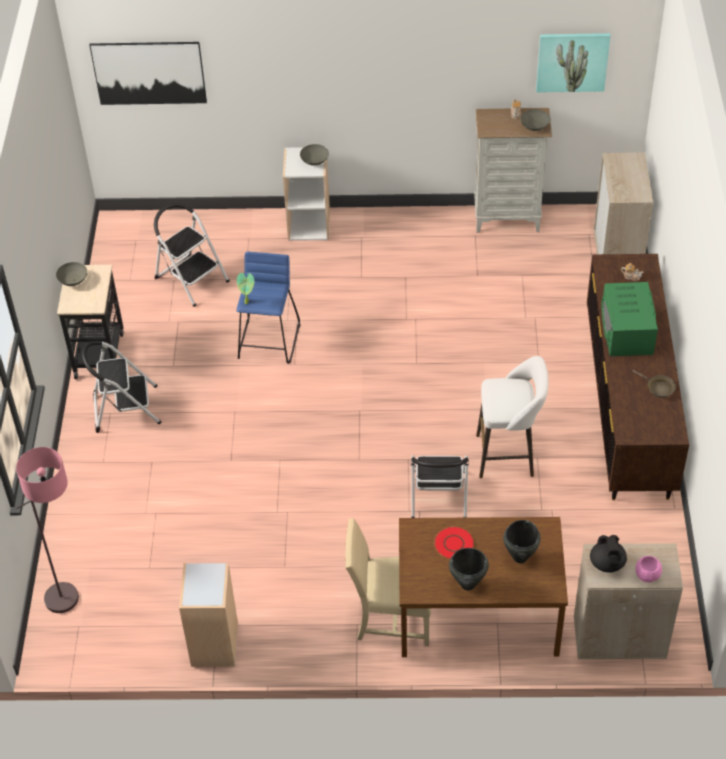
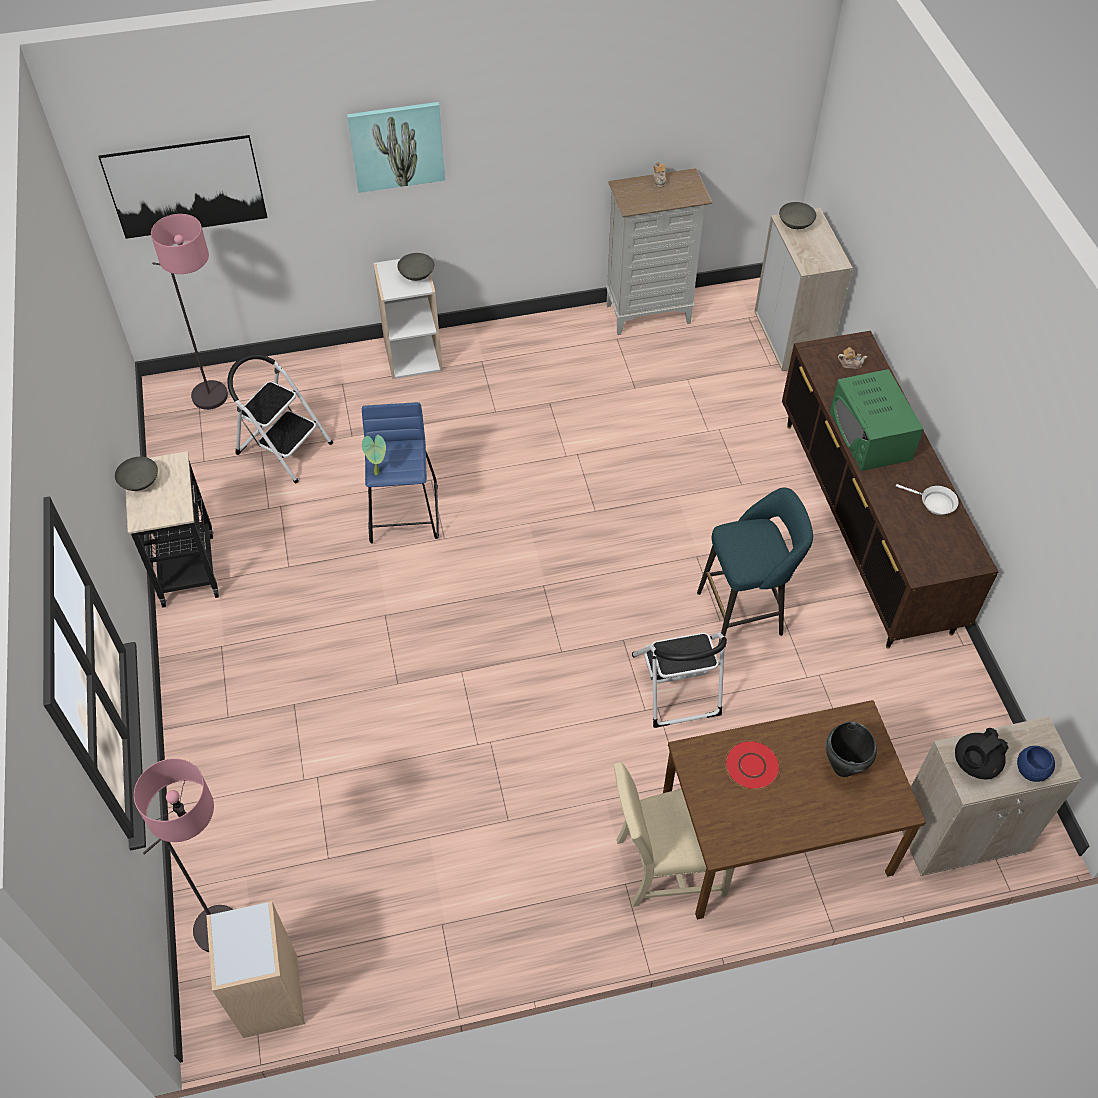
camera: 15 degrees left, 5 degrees up
step ladder [82,341,161,433] -> none
bookcase [179,563,238,667] -> bookcase moved to [206,901,305,1038]
black cooking pot [449,548,489,590] -> none
white stool [476,356,549,478] -> turquoise stool [697,488,813,645]
grey bowl [521,109,550,131] -> grey bowl moved to [779,202,816,229]
picture [536,33,611,93] -> picture moved to [347,102,445,193]
black teapot [590,535,627,573] -> black teapot turned 75 degrees clockwise [955,728,1009,779]
brown frying pan [632,370,676,398] -> white frying pan [896,484,958,515]
pink bowl [636,556,662,582] -> blue bowl [1017,746,1055,782]
none -> pink floor lamp [151,214,228,410]

